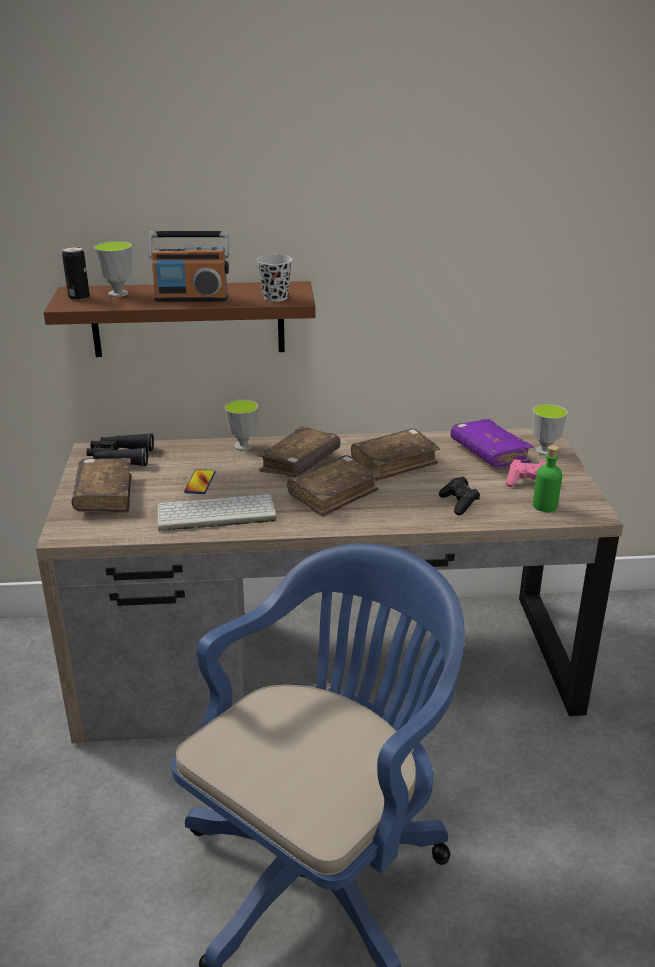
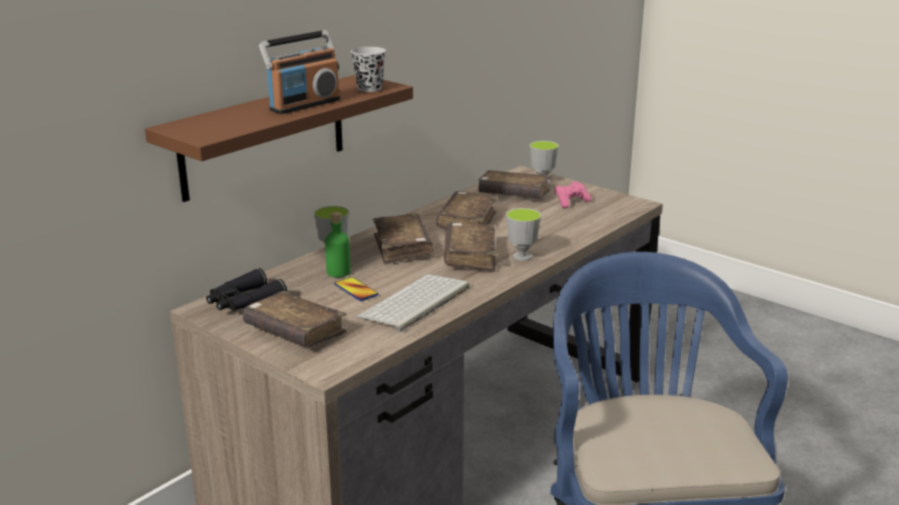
camera: 45 degrees left, 5 degrees down
can [62,246,90,300] -> none
cup [94,241,132,297] -> cup moved to [506,208,541,261]
black game controller [439,477,480,515] -> none
purple book [450,419,534,468] -> brown book [478,170,551,199]
green bottle [533,445,562,512] -> green bottle moved to [325,212,350,277]

